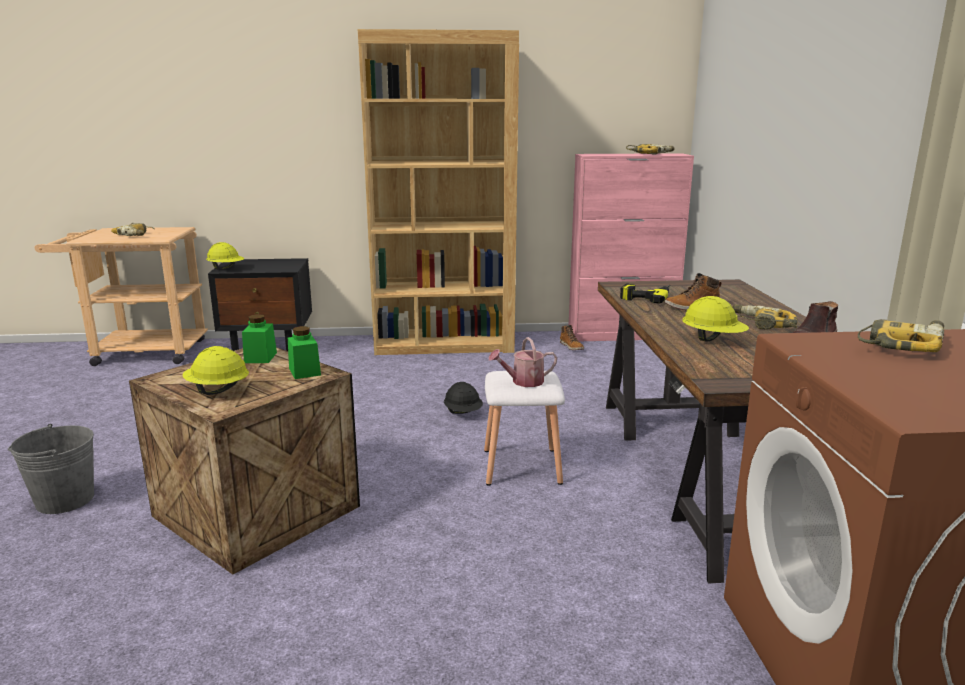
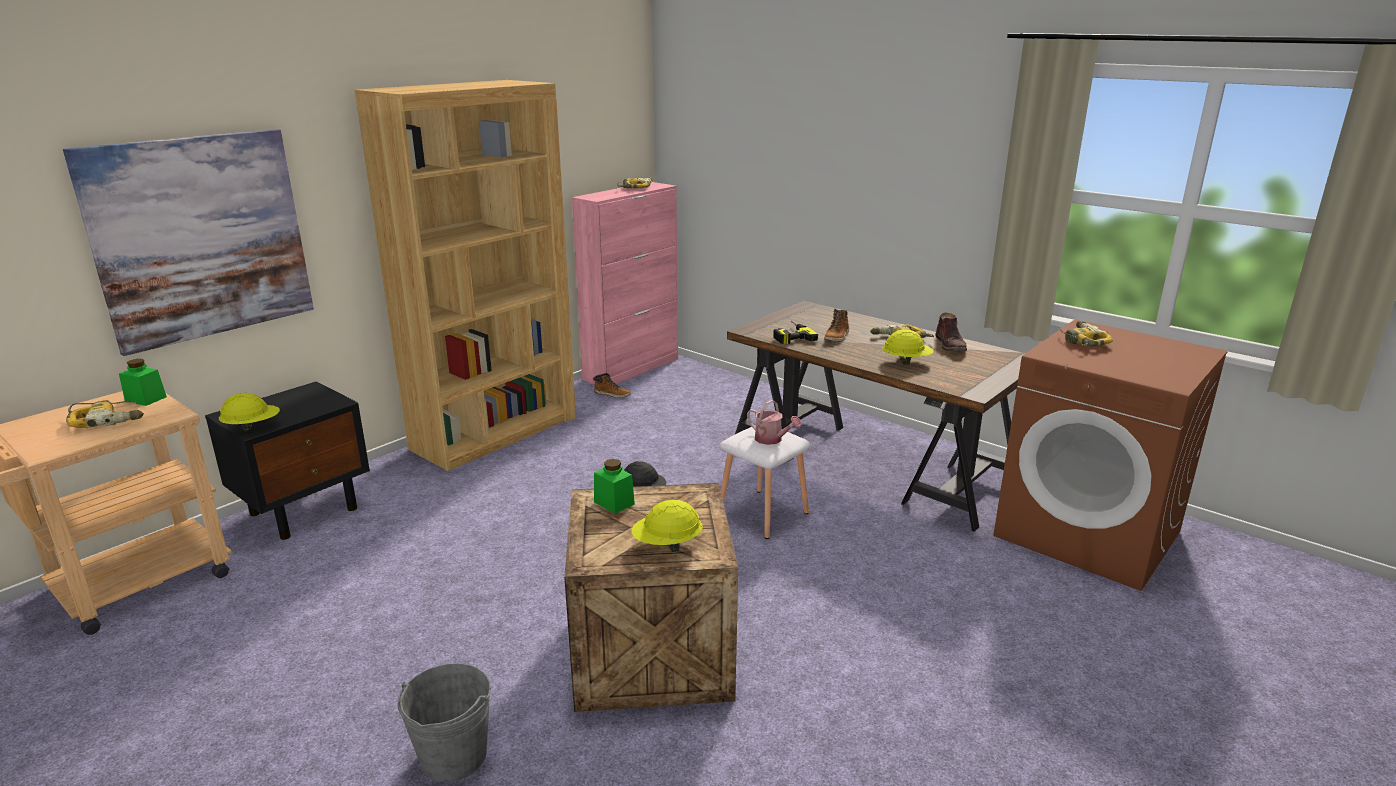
camera: 45 degrees left, 5 degrees up
green jar [288,326,321,379] -> green jar moved to [119,359,167,406]
watering can [489,337,557,387] -> watering can turned 75 degrees counterclockwise [747,400,802,445]
none -> picture [63,129,314,356]

